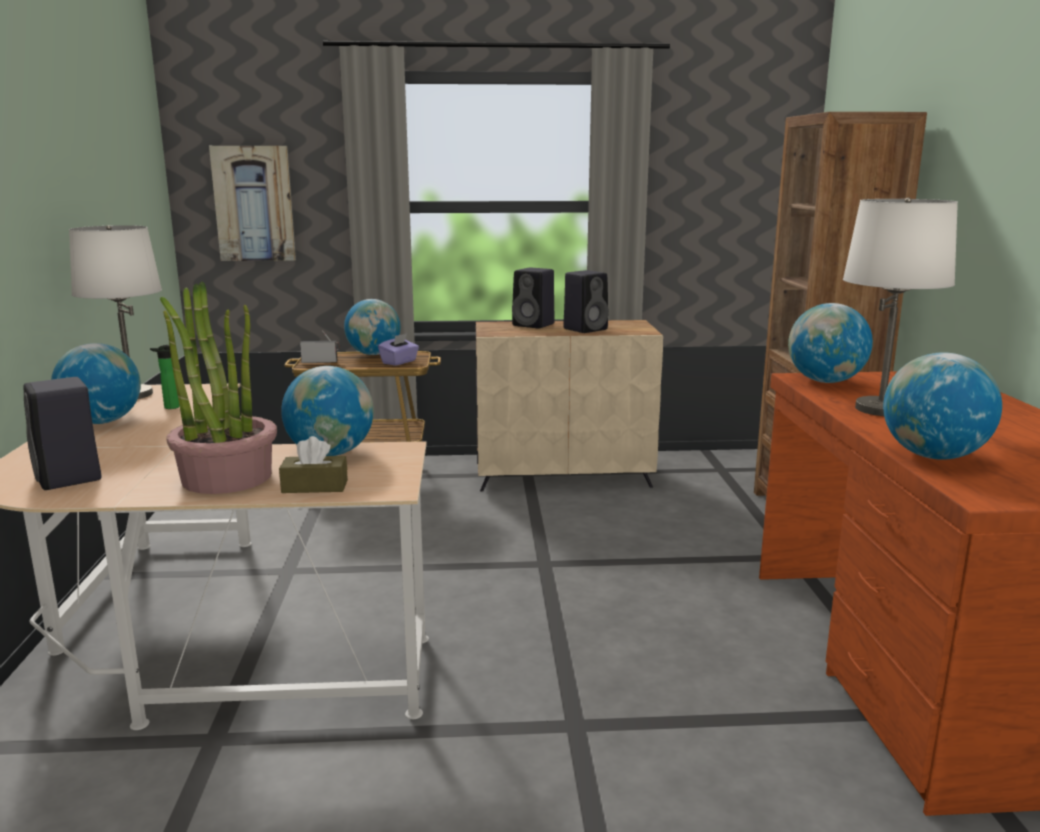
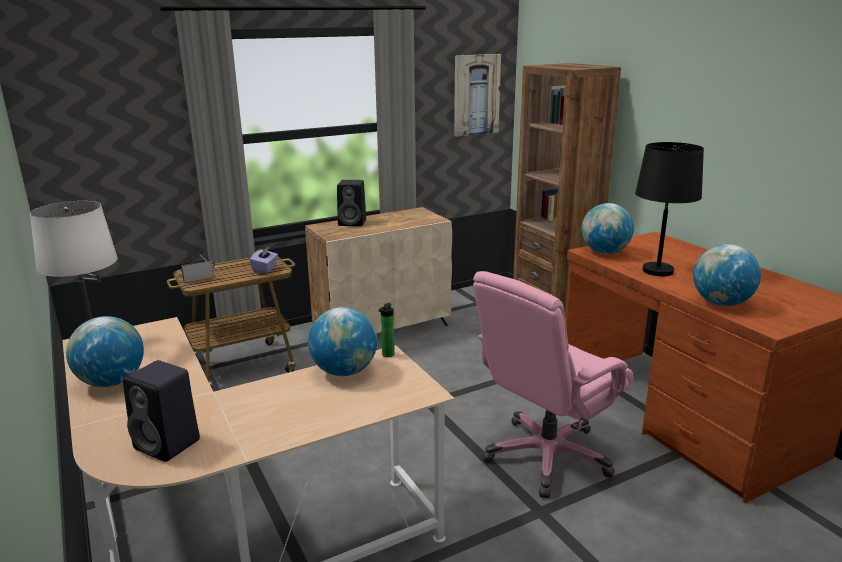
camera: 25 degrees left, 5 degrees up
bottle [150,345,180,409] -> bottle moved to [378,303,395,357]
potted plant [160,282,277,494] -> none
picture [209,146,296,261] -> picture moved to [454,54,501,137]
brown tissue box [279,436,348,493] -> none
globe [344,299,401,355] -> none
black speaker [563,270,609,333] -> none
white table lamp [843,197,958,416] -> black table lamp [635,142,704,277]
none -> pink office chair [473,271,633,498]

